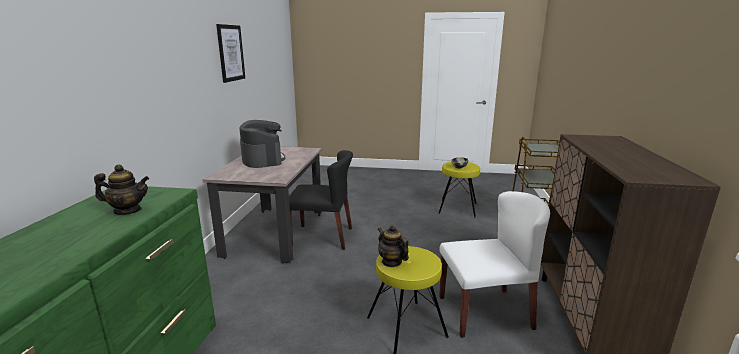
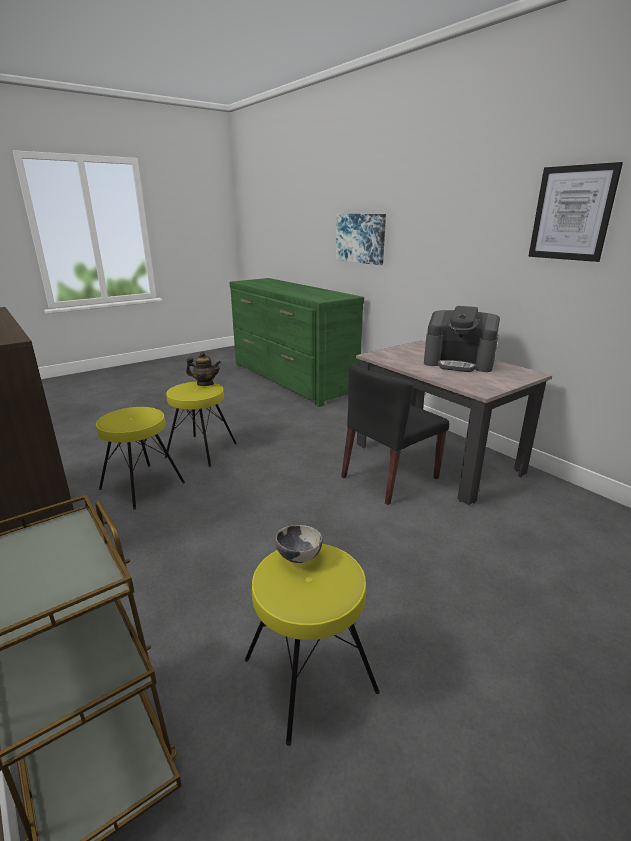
camera: 135 degrees right, 5 degrees up
teapot [94,164,149,215] -> none
white chair [439,191,550,338] -> yellow stool [96,407,185,510]
none -> picture [336,214,386,265]

